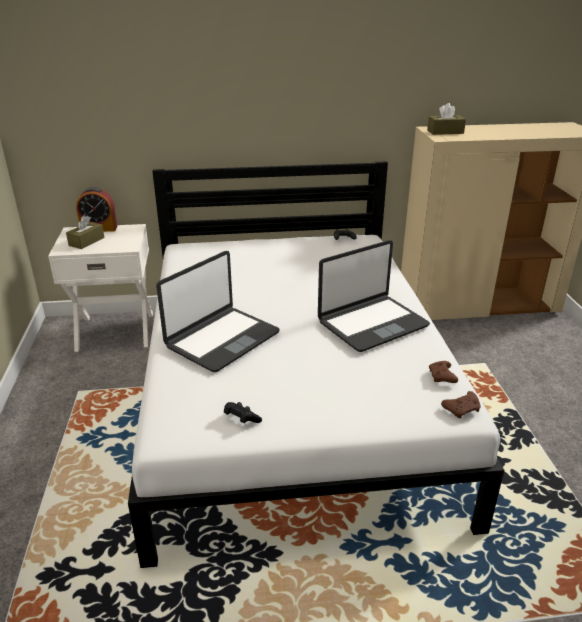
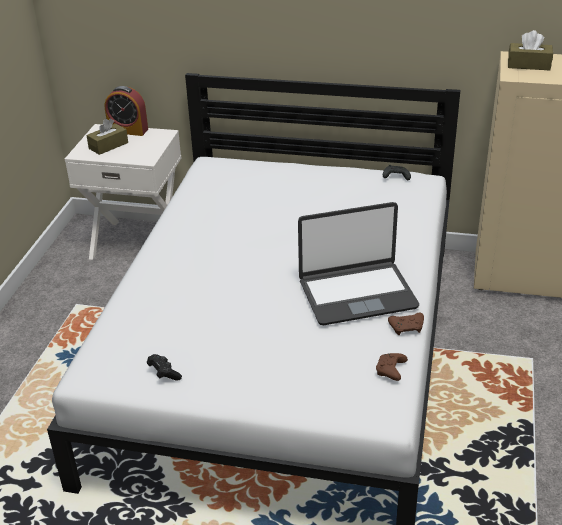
camera: 20 degrees right, 5 degrees up
laptop [156,251,280,372] -> none
brown game controller [441,391,481,419] -> brown game controller moved to [388,313,424,335]

